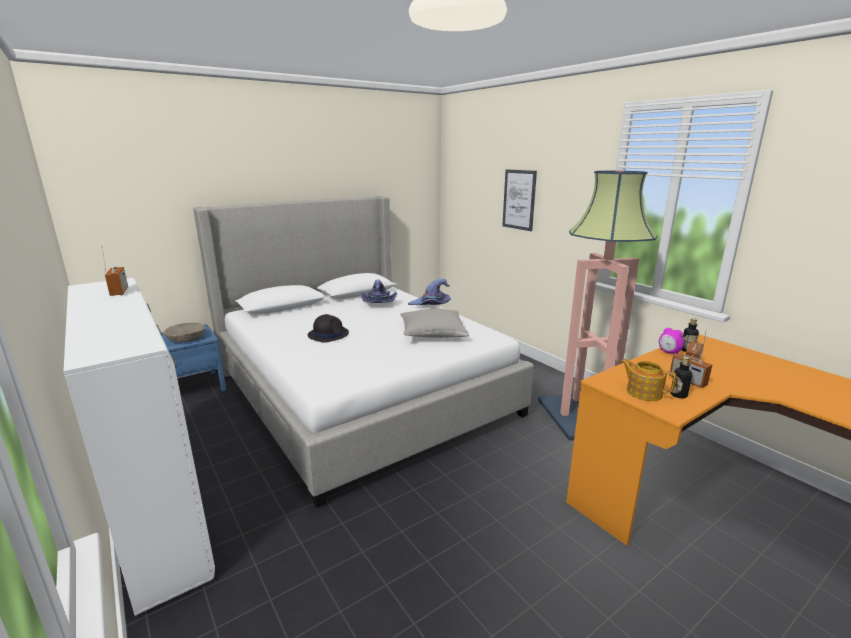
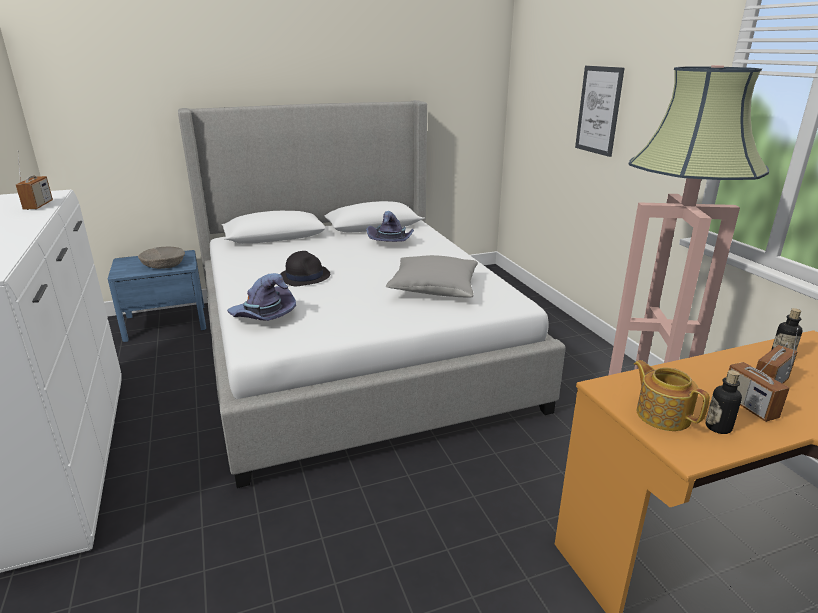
camera: 15 degrees right, 5 degrees up
purple hat [408,278,451,305] -> purple hat moved to [227,273,296,321]
alarm clock [659,328,684,354] -> none

